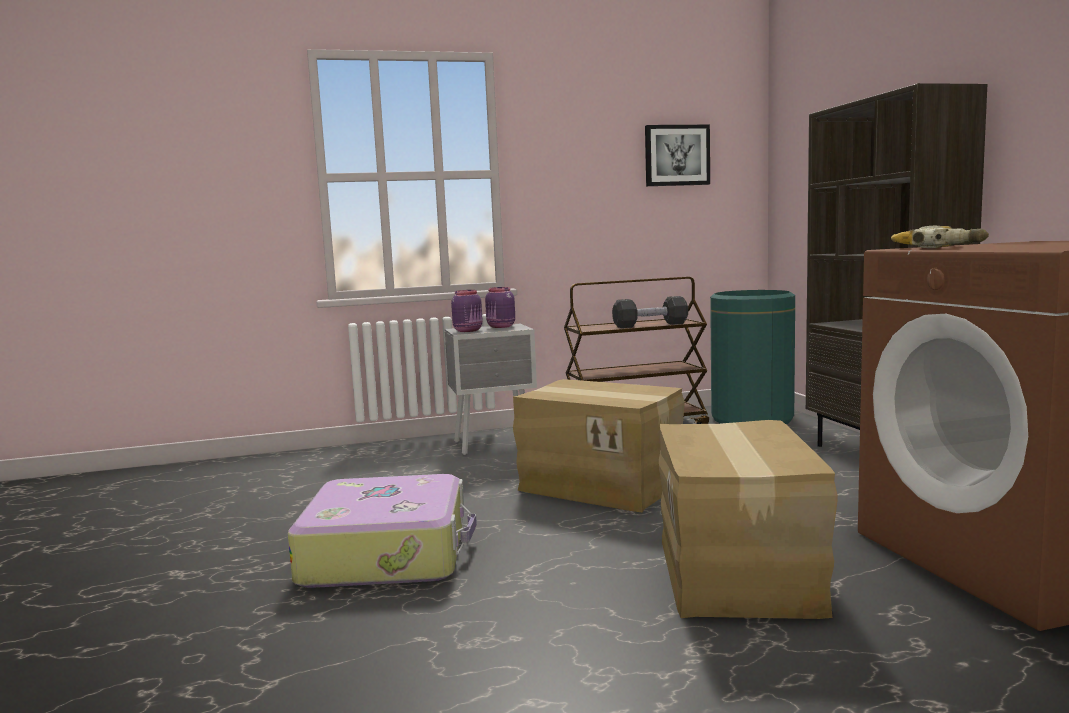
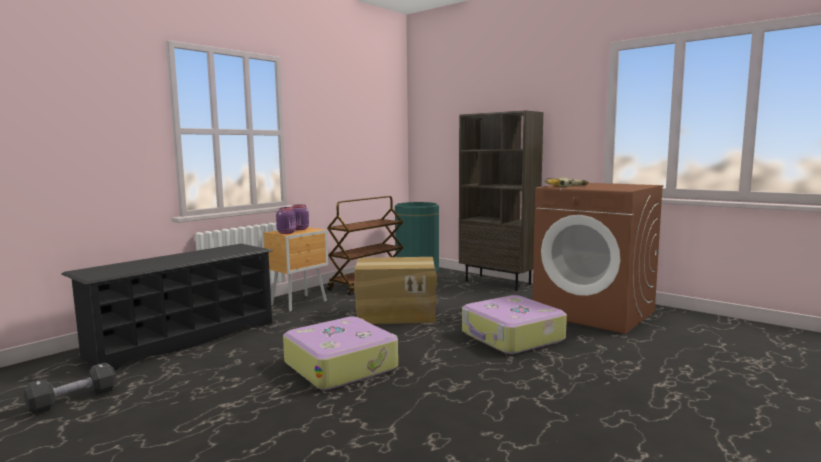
camera: 35 degrees left, 0 degrees up
grey nightstand [445,324,537,455] -> brown nightstand [263,227,328,312]
black dumbbell [612,296,688,328] -> black dumbbell moved to [24,362,116,414]
picture [645,125,710,186] -> none
cardboard box [659,420,838,619] -> suitcase [462,295,567,354]
none -> black shoe rack [61,244,273,371]

